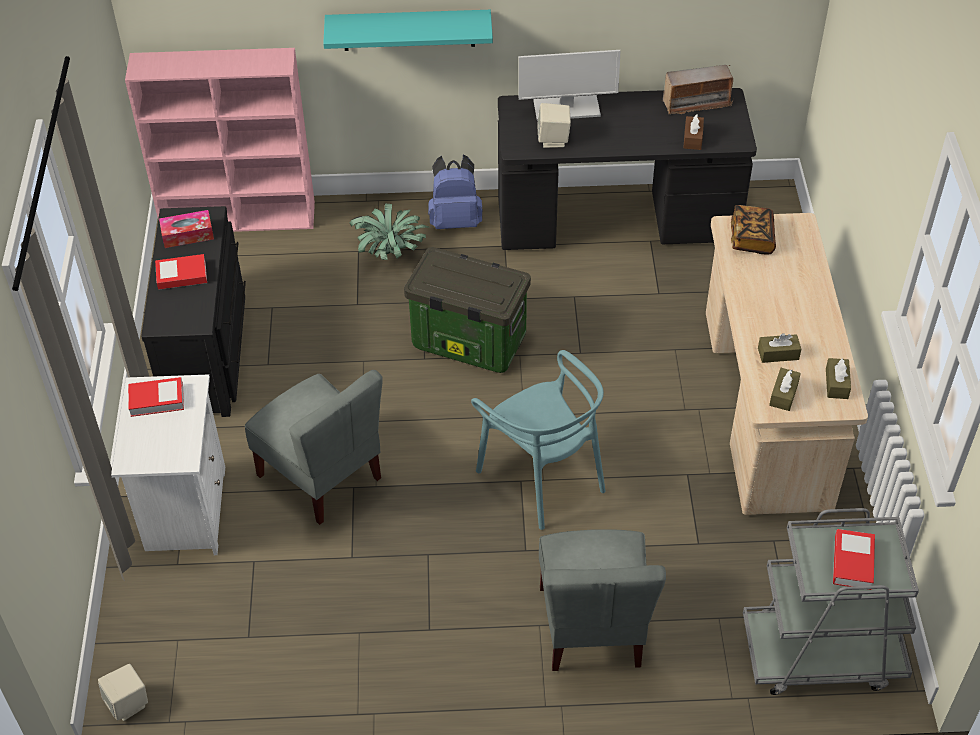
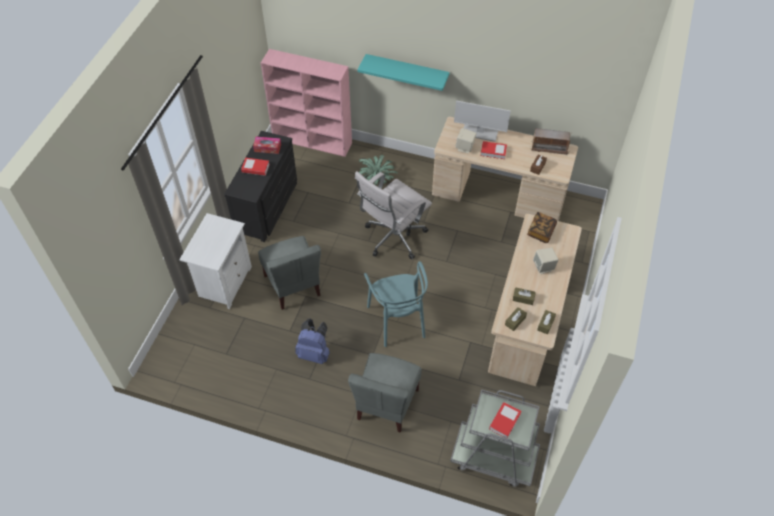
camera: 20 degrees right, 5 degrees up
beige speaker [98,664,148,721] -> beige speaker moved to [533,248,558,274]
book [128,377,184,417] -> book moved to [480,141,507,159]
storage box [404,247,531,373] -> white office chair [355,171,432,259]
blue backpack [428,155,483,229] -> blue backpack moved to [295,319,330,364]
black desk [498,88,757,250] -> beige desk [432,117,578,221]

